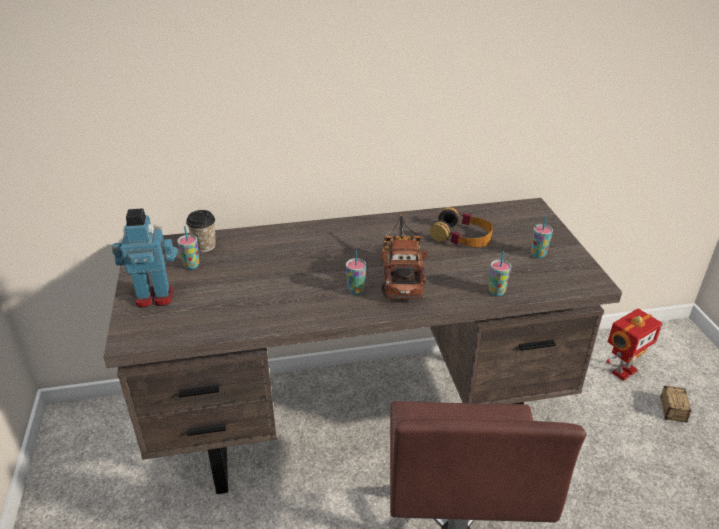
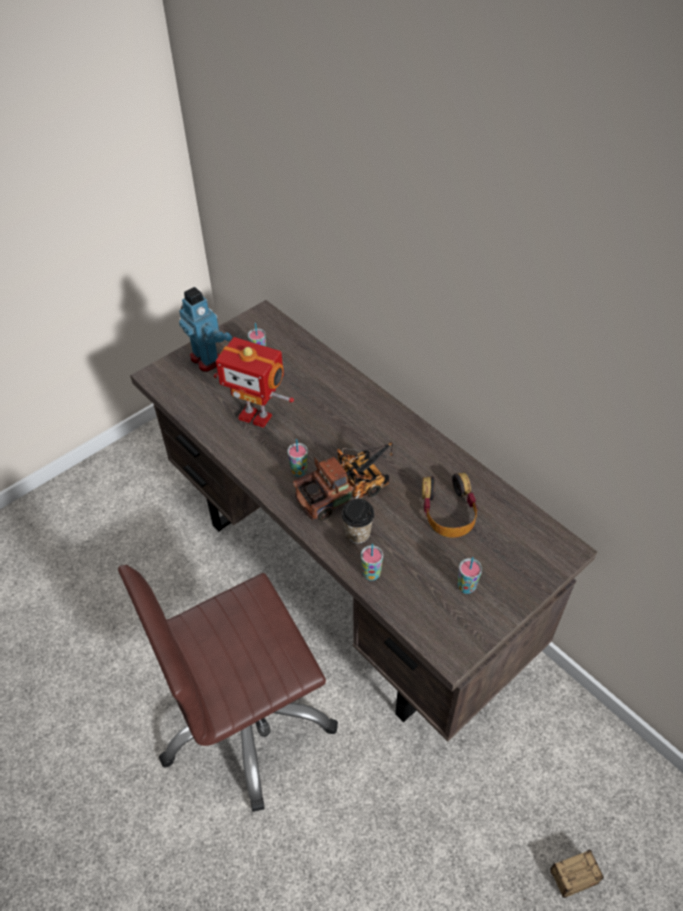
camera: 60 degrees right, 15 degrees up
cup [186,210,216,252] -> cup moved to [341,499,375,544]
toy robot [606,308,662,381] -> toy robot moved to [214,337,294,428]

